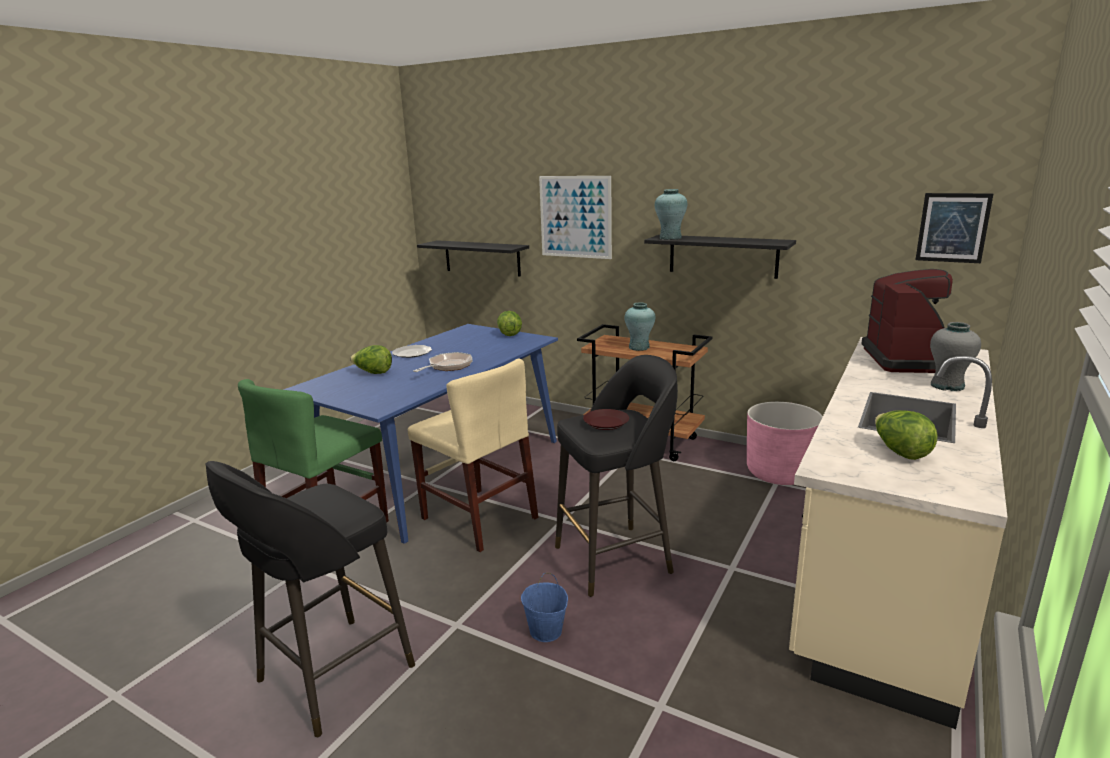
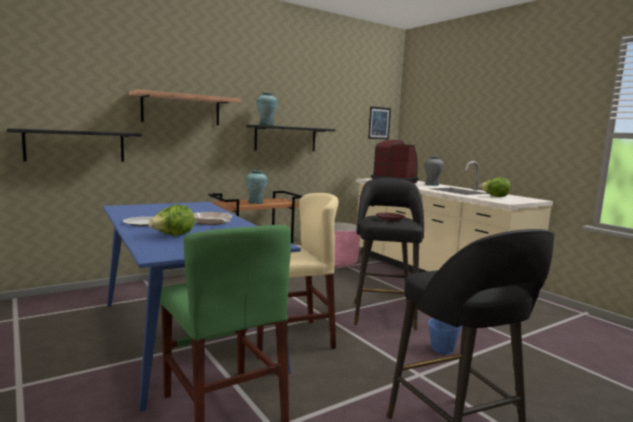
camera: 65 degrees left, 10 degrees down
lettuce [497,311,522,336] -> none
picture [539,176,612,259] -> shelf [129,90,240,126]

